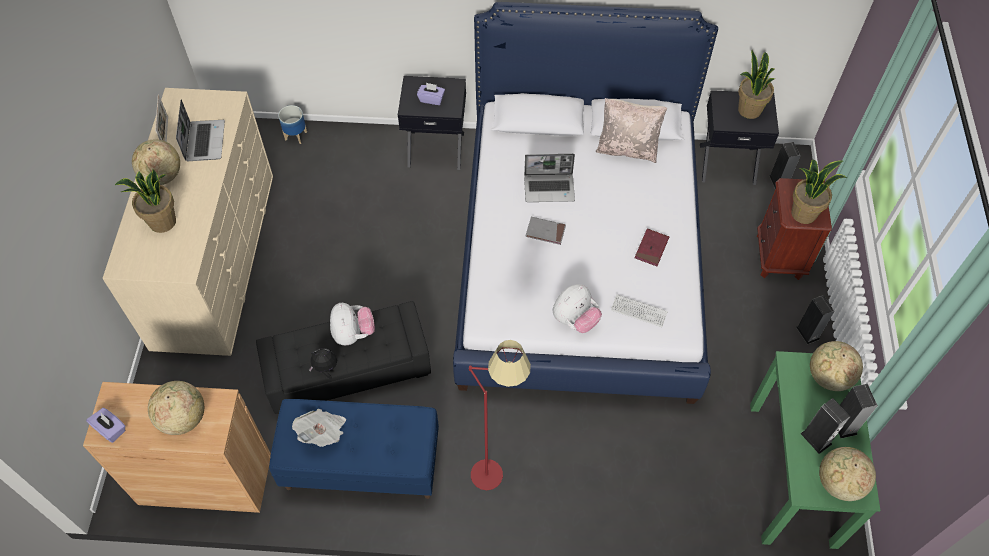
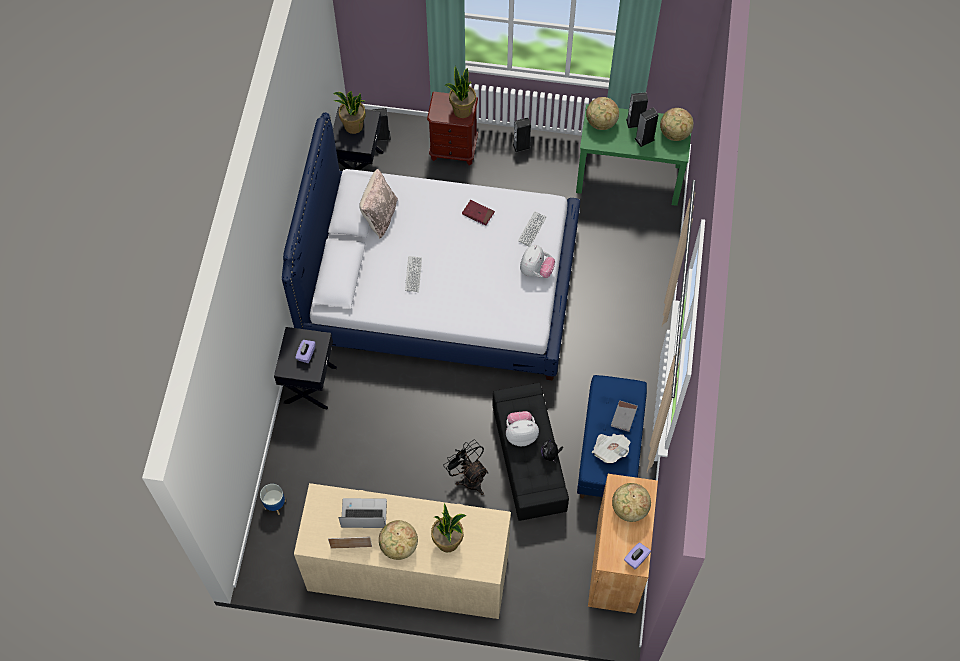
camera: 85 degrees left, 5 degrees up
red floor lamp [469,340,531,490] -> none
laptop [524,154,575,202] -> keyboard [405,256,422,292]
grey book [525,217,566,245] -> grey book moved to [611,400,638,432]
plush toy [553,284,602,333] -> plush toy turned 60 degrees clockwise [520,245,555,278]
none -> black fan [444,440,488,495]

